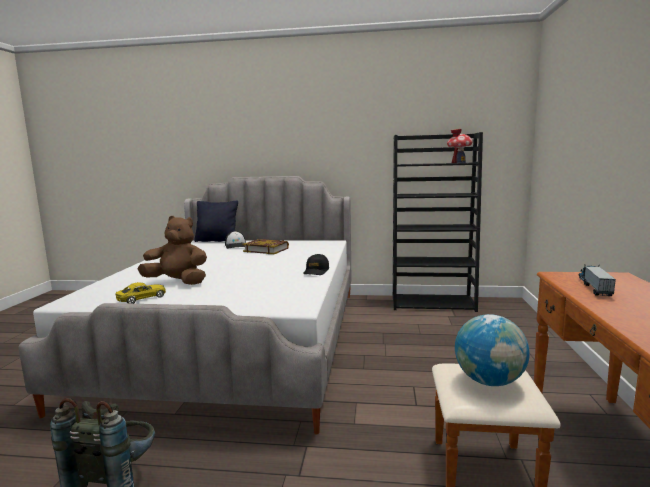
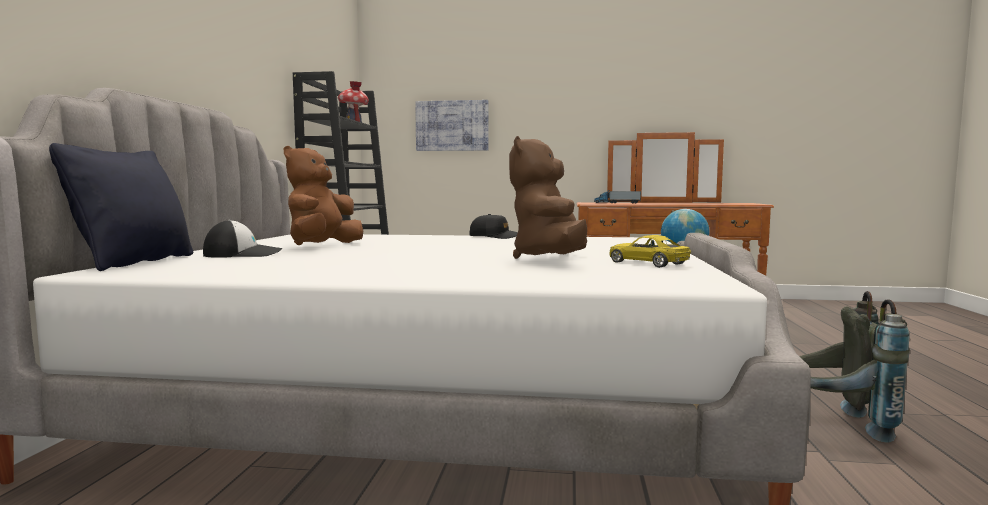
camera: 90 degrees left, 5 degrees down
book [242,239,289,254] -> brown plush toy [284,146,363,245]
none -> picture [415,100,489,151]

